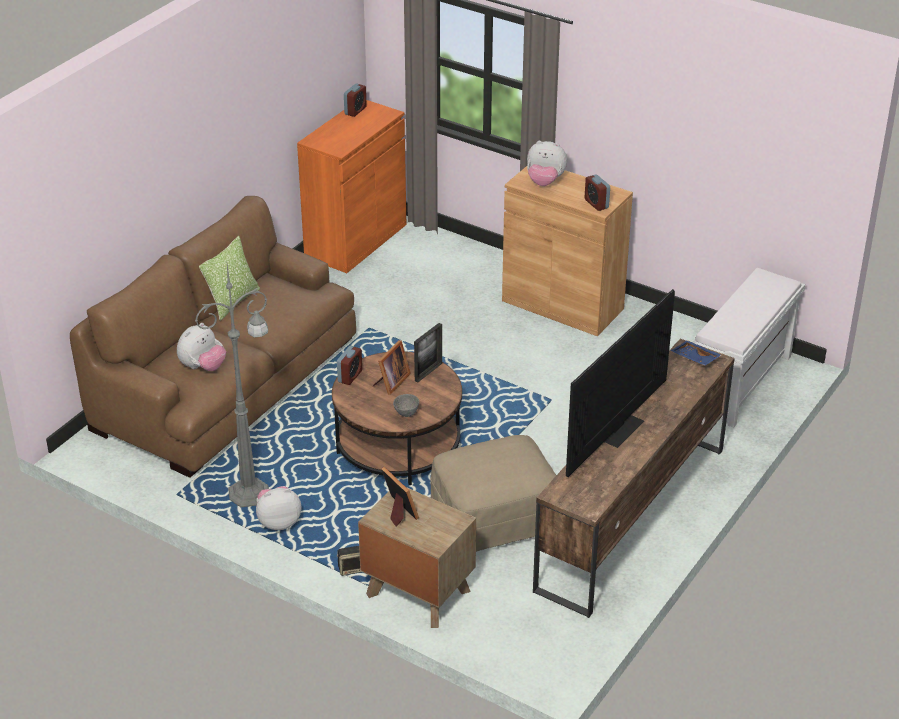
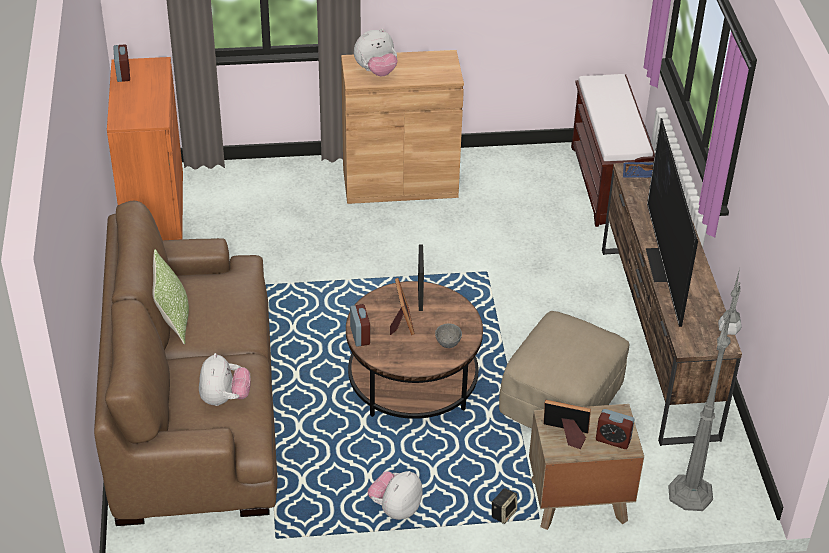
camera: 40 degrees left, 5 degrees up
grey floor lamp [195,265,269,507] -> grey floor lamp moved to [668,268,742,511]
alarm clock [585,174,610,211] -> alarm clock moved to [596,409,635,449]
white bench [693,268,805,428] -> brown bench [571,74,655,227]

